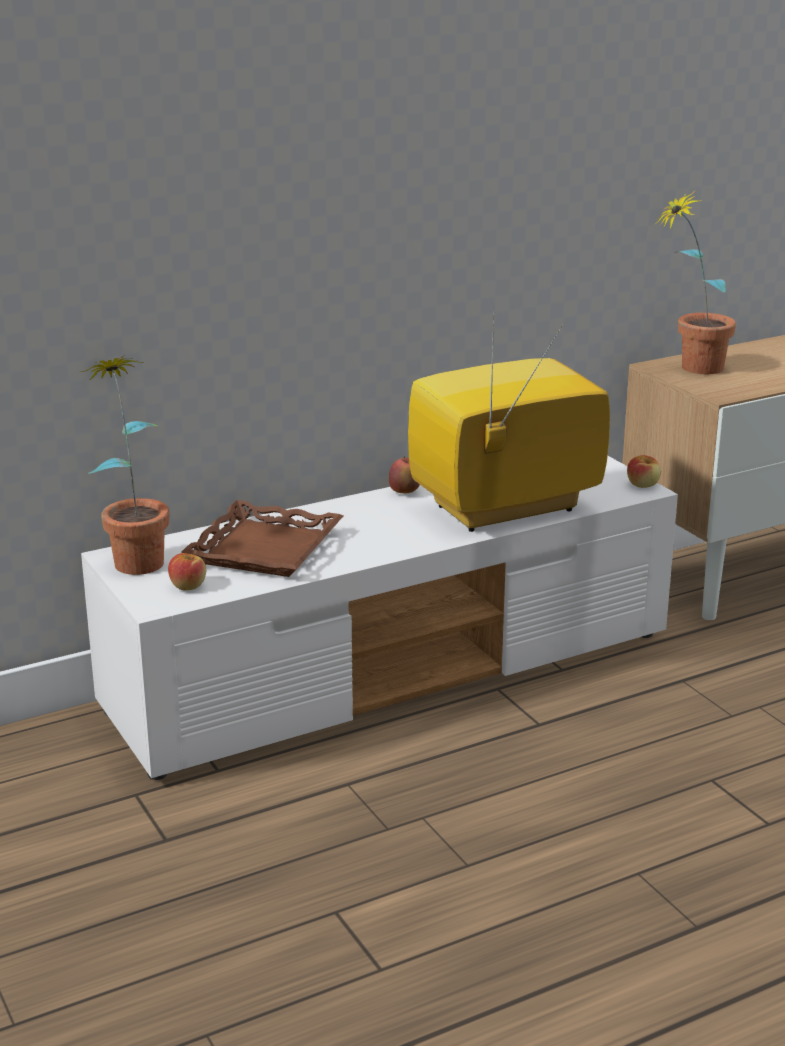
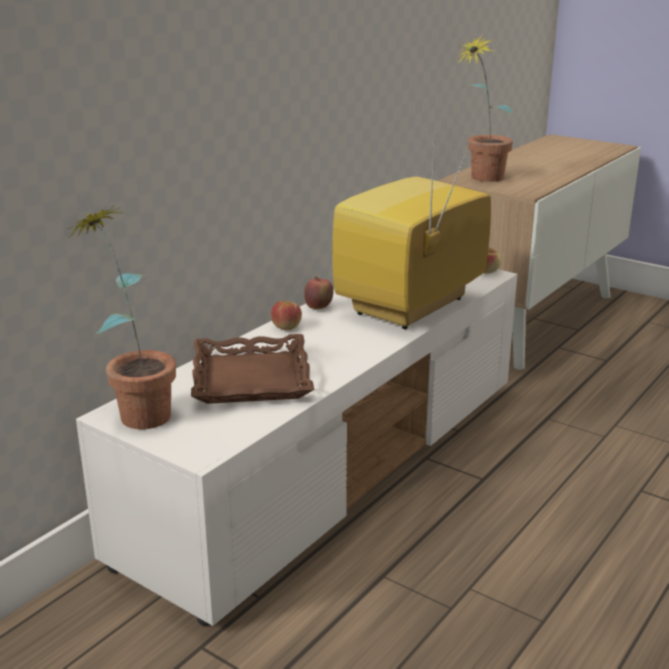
camera: 25 degrees left, 0 degrees up
apple [168,553,206,591] -> apple moved to [271,301,302,330]

